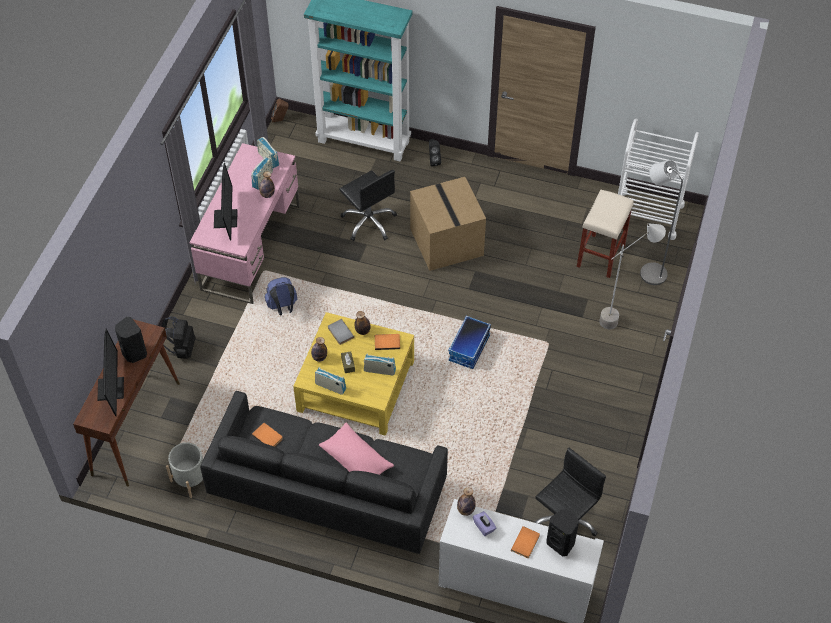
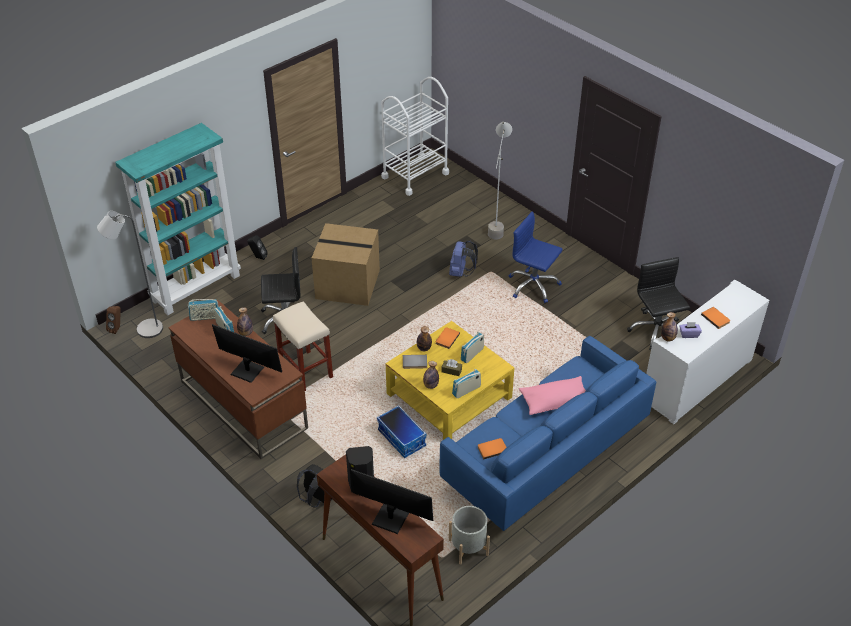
camera: 60 degrees left, 10 degrees down
pink desk [190,143,300,304] -> brown desk [169,300,308,459]
black sofa [200,391,448,554] -> blue sofa [439,336,657,531]
blue backpack [265,277,297,315] -> blue backpack moved to [449,241,478,277]
storage box [448,316,491,369] -> storage box moved to [377,405,426,458]
black speaker [547,509,579,556] -> none
beige stool [577,189,634,278] -> beige stool moved to [273,301,333,391]
grey floor lamp [640,160,683,285] -> grey floor lamp moved to [97,211,163,338]
none -> blue office chair [509,212,563,303]

